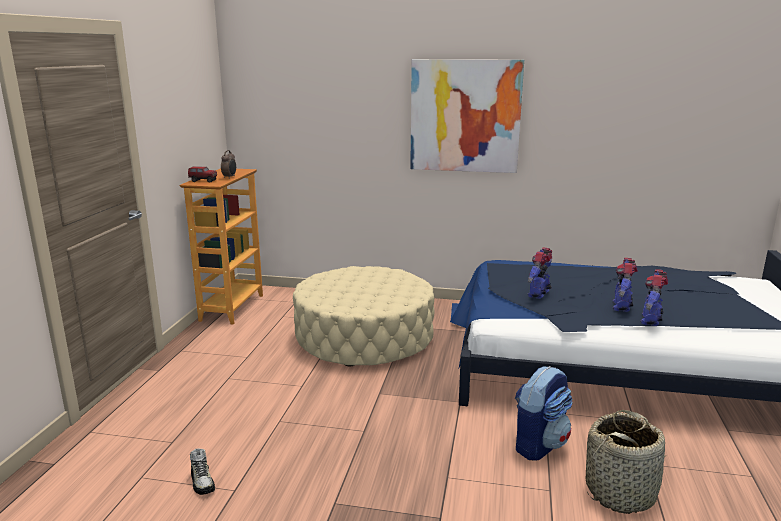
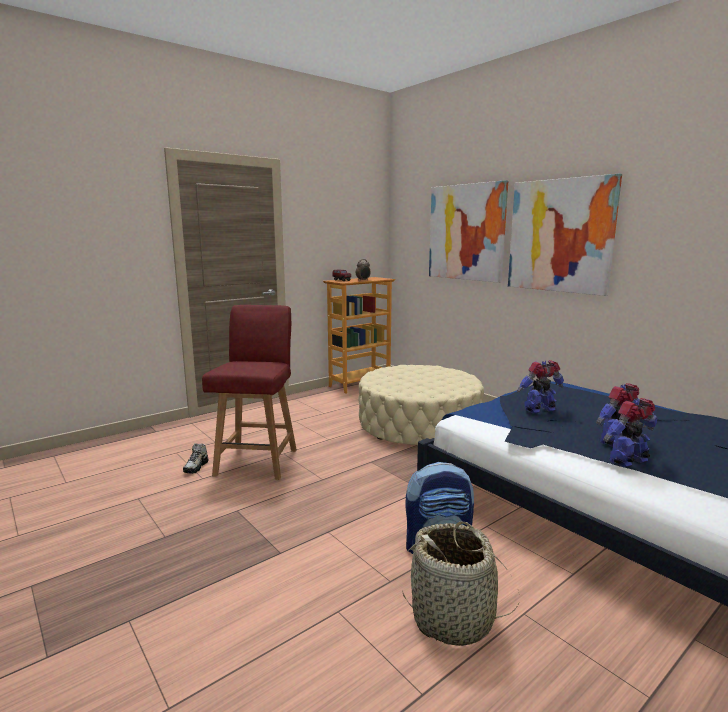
camera: 40 degrees right, 5 degrees down
none -> red chair [202,305,297,480]
none -> picture [429,180,508,283]

